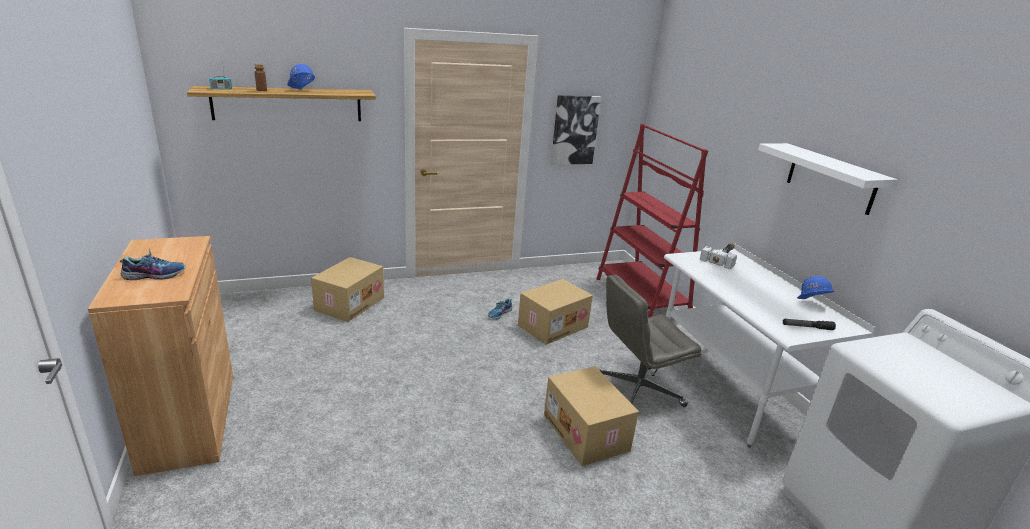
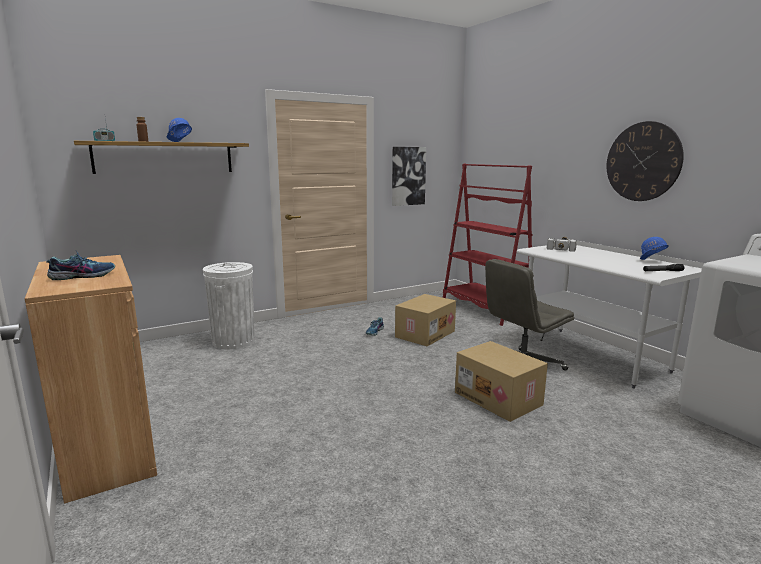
camera: 10 degrees left, 10 degrees down
cardboard box [311,257,384,322] -> white trash can [203,262,255,349]
white shelf [758,143,897,215] -> wall clock [607,121,684,201]

